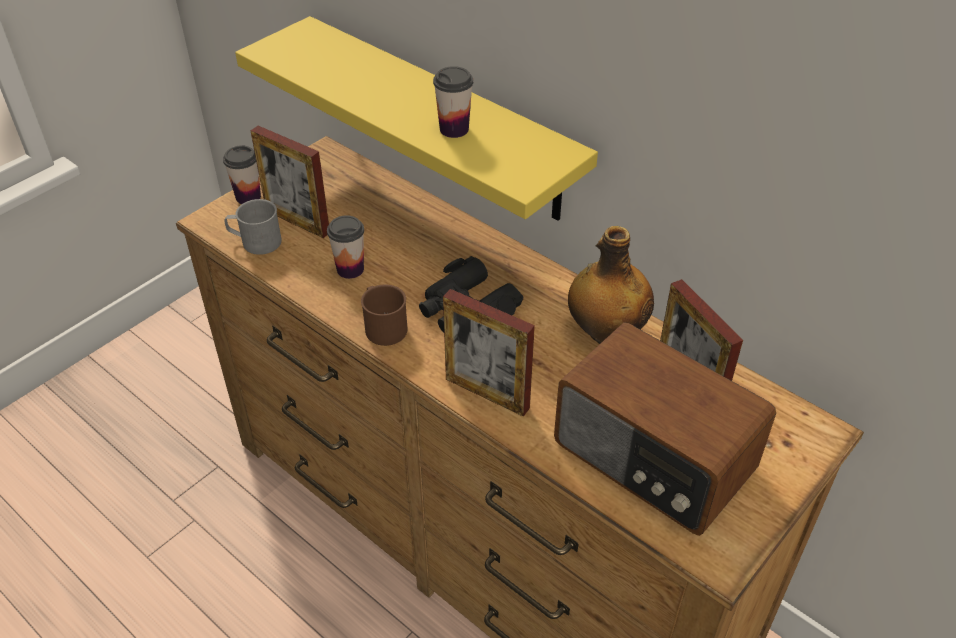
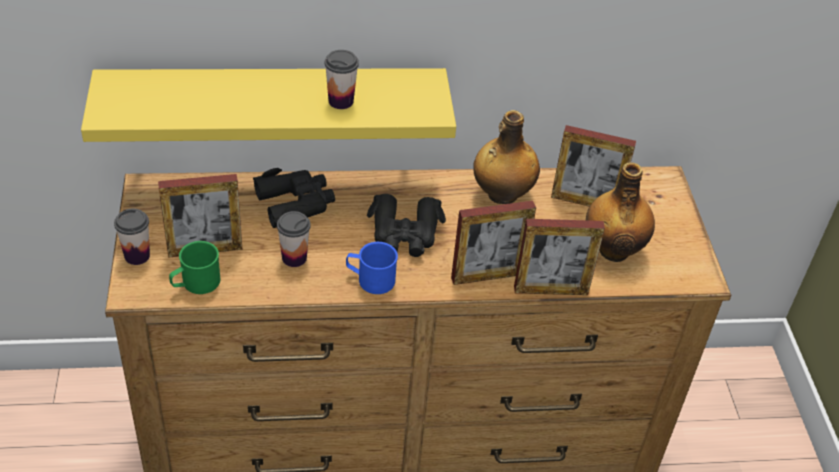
camera: 50 degrees left, 0 degrees up
grey mug [224,199,282,255] -> green mug [169,241,220,294]
brown mug [361,285,408,346] -> blue mug [346,242,398,294]
radio [554,322,776,536] -> bottle [586,162,655,262]
none -> black binoculars [253,168,335,228]
none -> picture frame [514,219,605,295]

